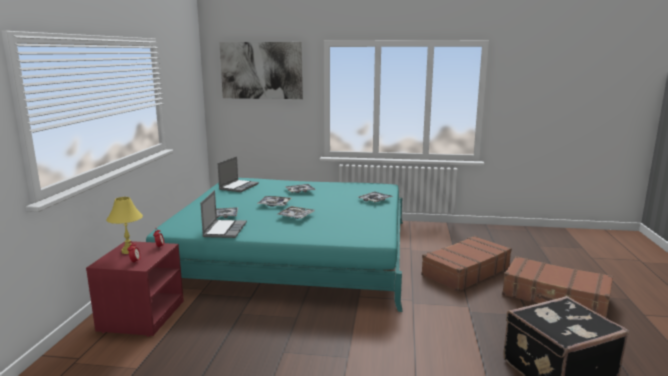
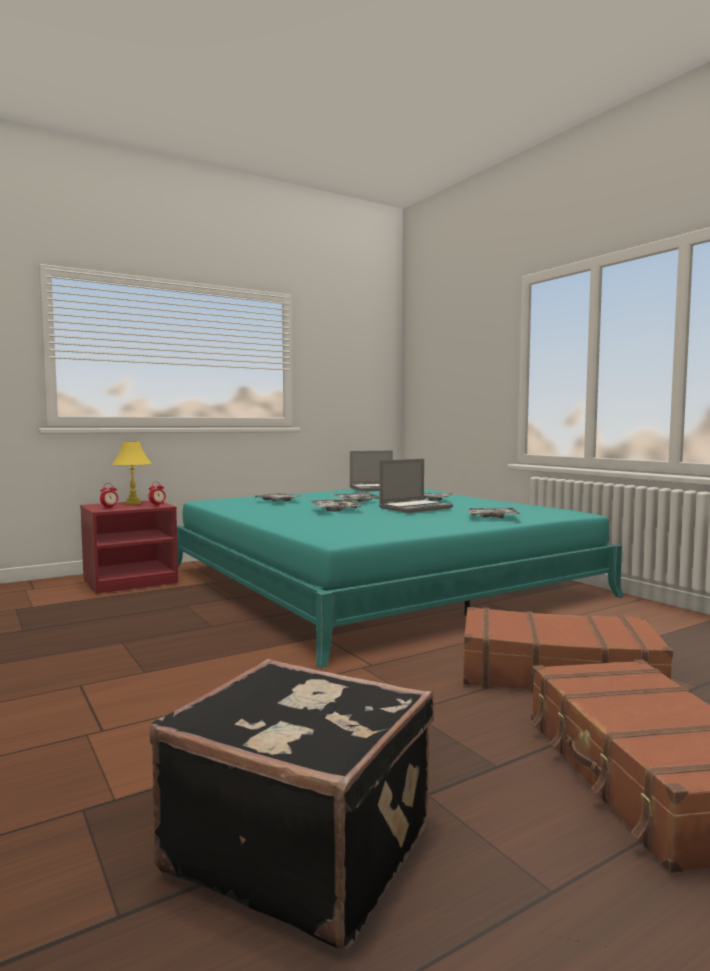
camera: 50 degrees right, 10 degrees down
laptop [200,190,247,238] -> laptop moved to [379,459,453,513]
picture [219,42,303,99] -> none

